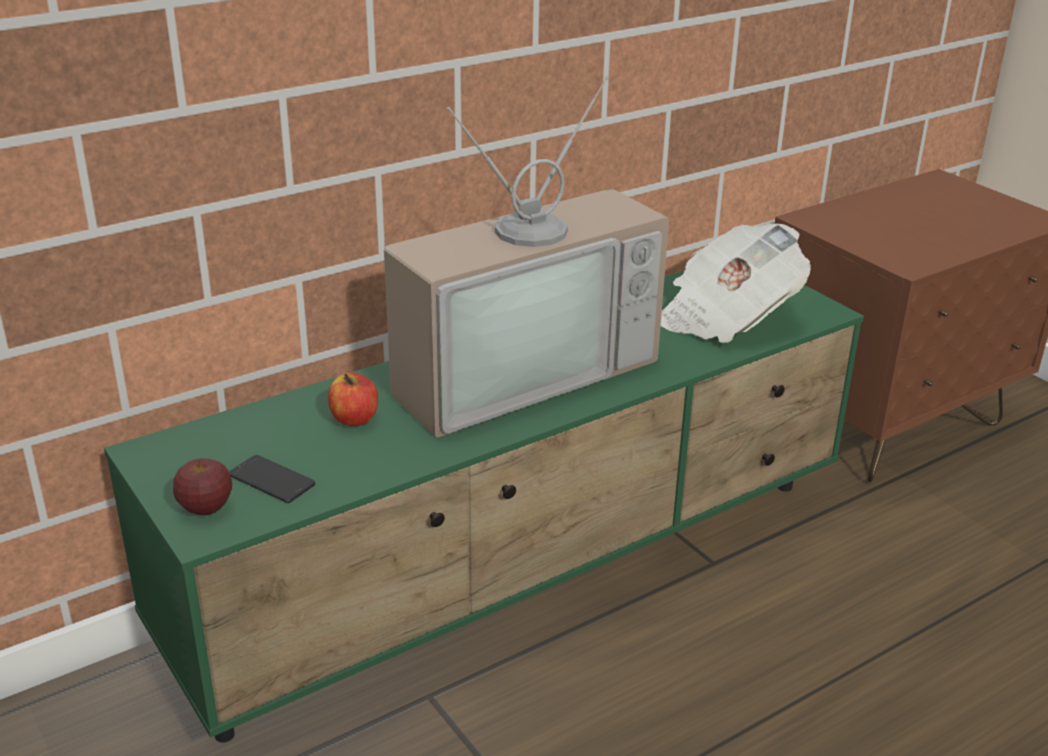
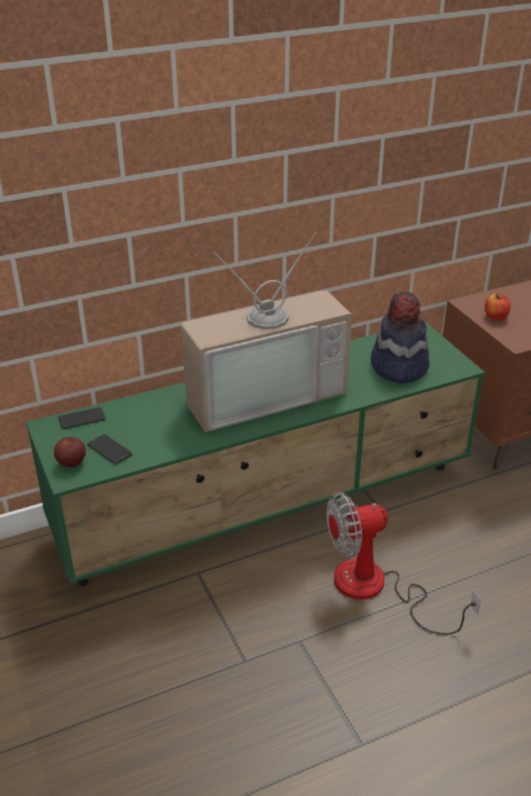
camera: 10 degrees right, 5 degrees up
apple [328,372,378,426] -> apple moved to [485,293,511,320]
newspaper [661,224,811,343] -> hat [371,292,430,383]
none -> phone [58,407,106,429]
none -> fan [326,492,481,635]

